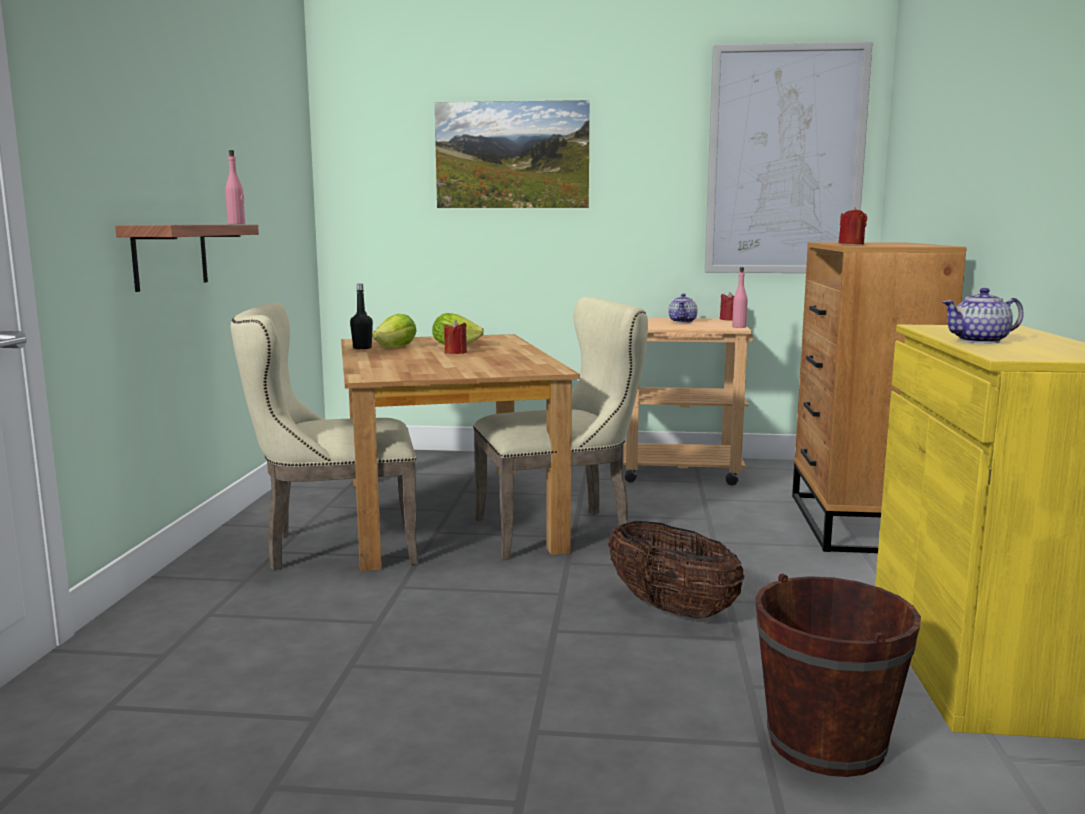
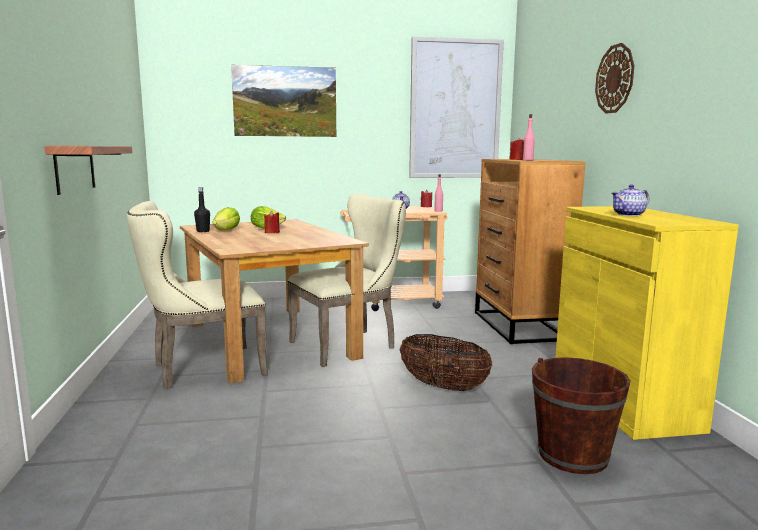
camera: 15 degrees left, 0 degrees up
pink bottle [225,150,245,224] -> pink bottle moved to [523,114,535,161]
none -> wall clock [595,43,635,114]

